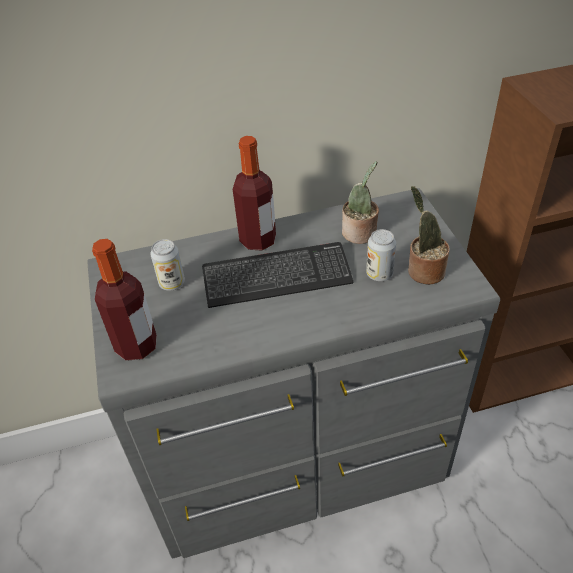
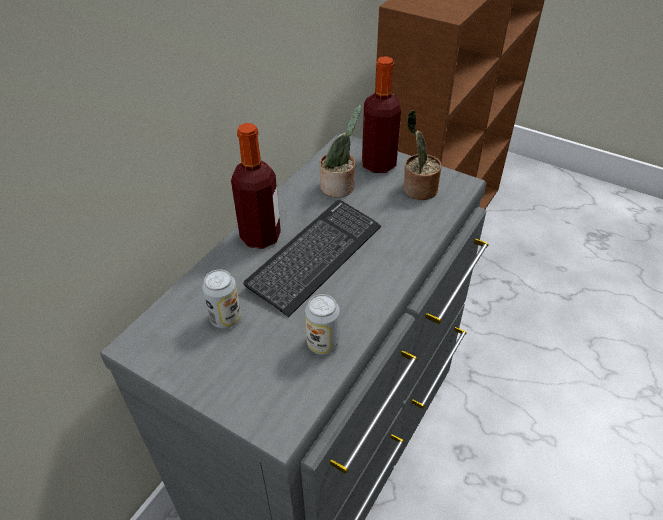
camera: 45 degrees left, 0 degrees up
bottle [92,239,157,361] -> bottle moved to [362,57,401,173]
can [366,229,396,281] -> can moved to [305,294,340,355]

